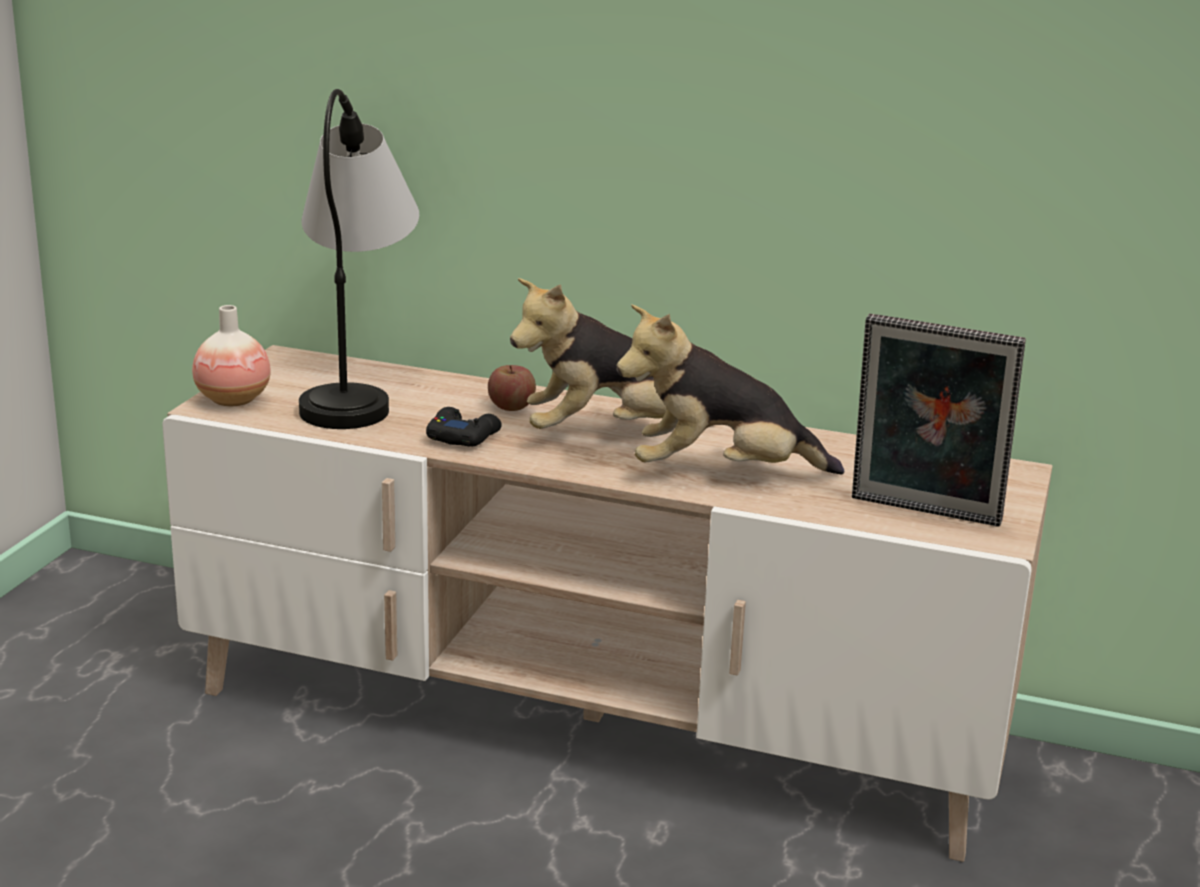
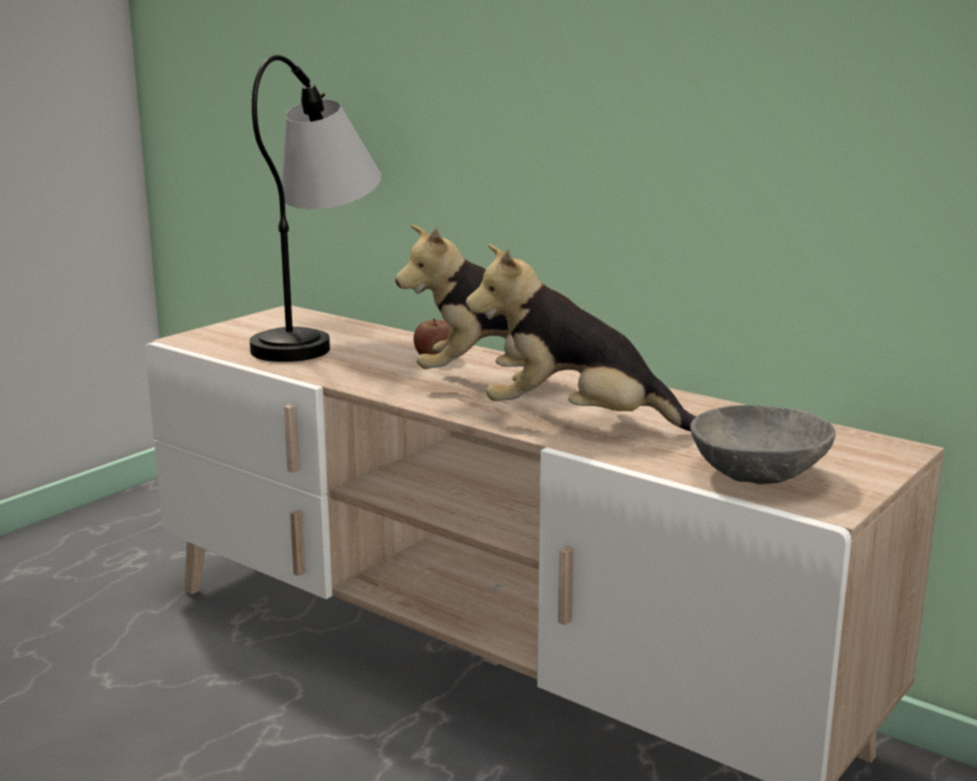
camera: 20 degrees right, 5 degrees down
vase [192,305,271,406] -> none
black game controller [426,407,502,447] -> none
picture frame [852,314,1026,527] -> grey bowl [690,405,836,484]

